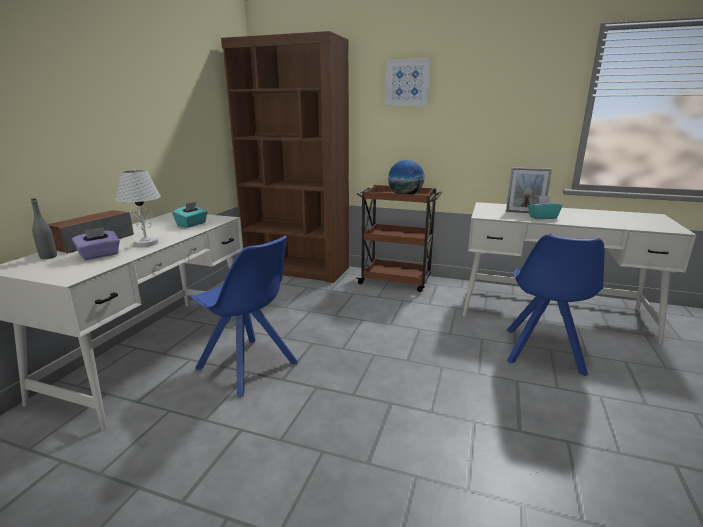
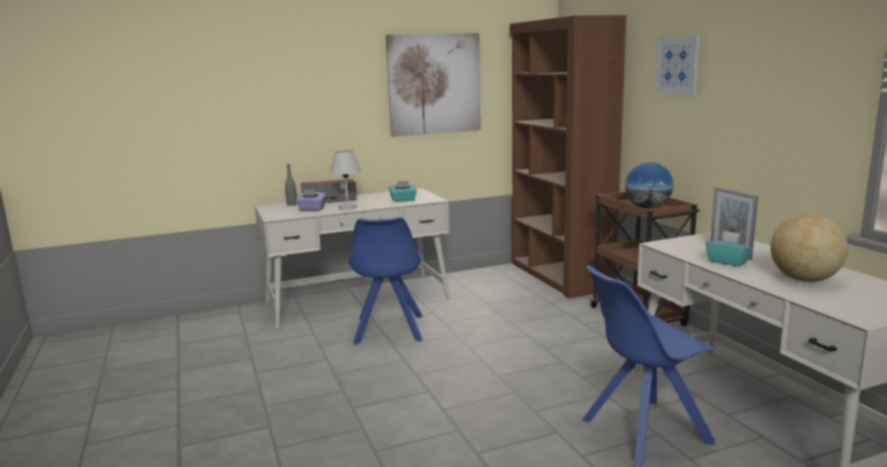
camera: 50 degrees right, 5 degrees down
none -> picture [386,33,481,137]
none -> globe [770,214,848,282]

